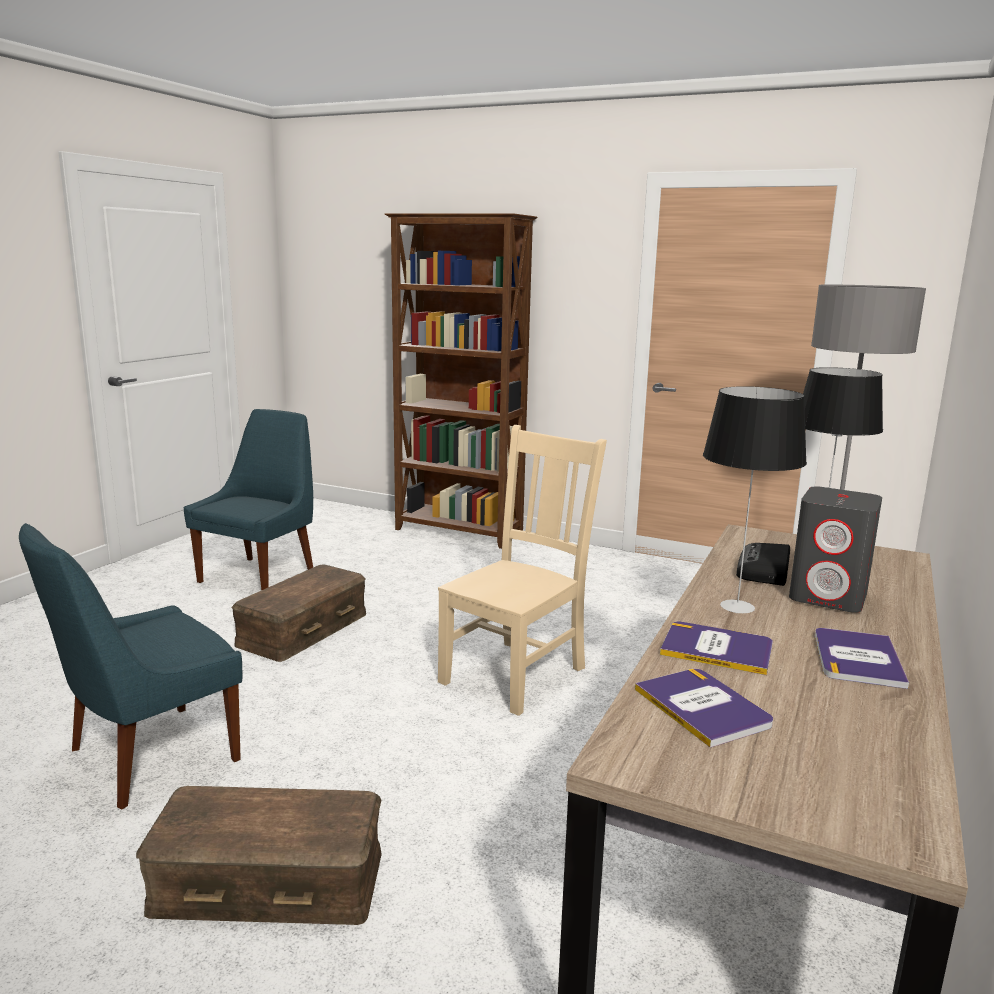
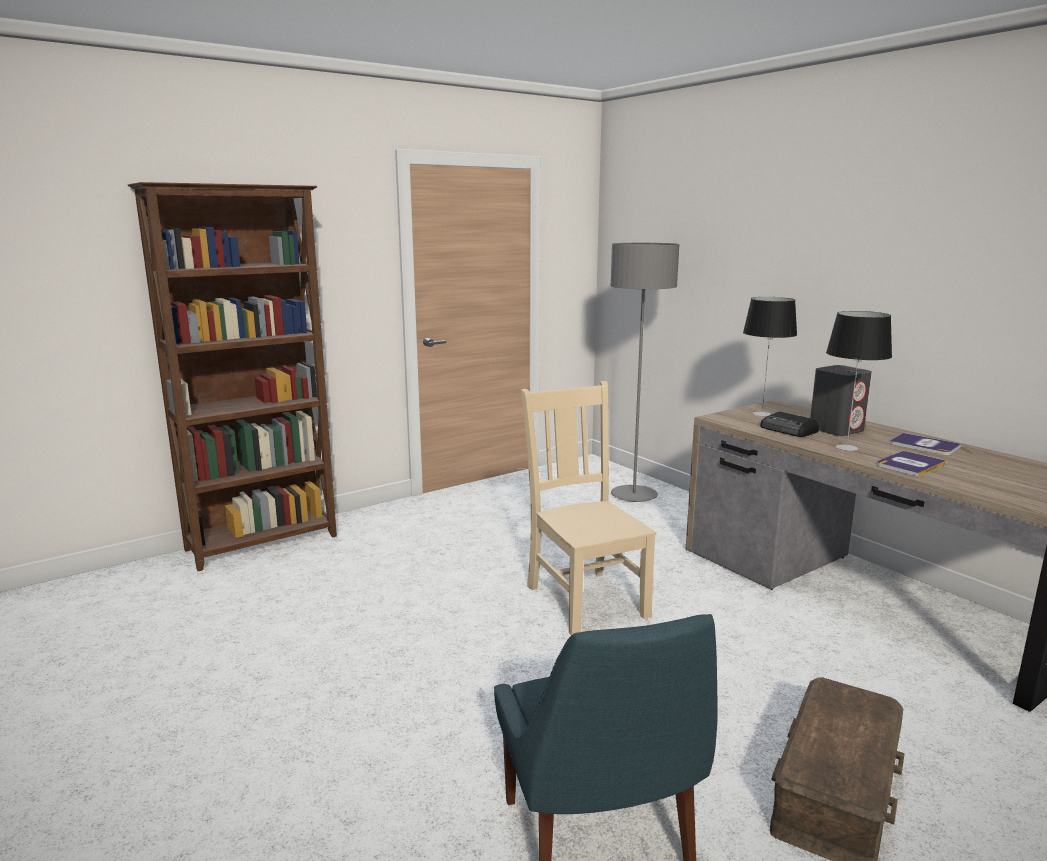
camera: 60 degrees left, 0 degrees up
blue chair [183,409,313,590] -> none
brown storage box [231,565,366,662] -> none
book [635,669,773,748] -> none

